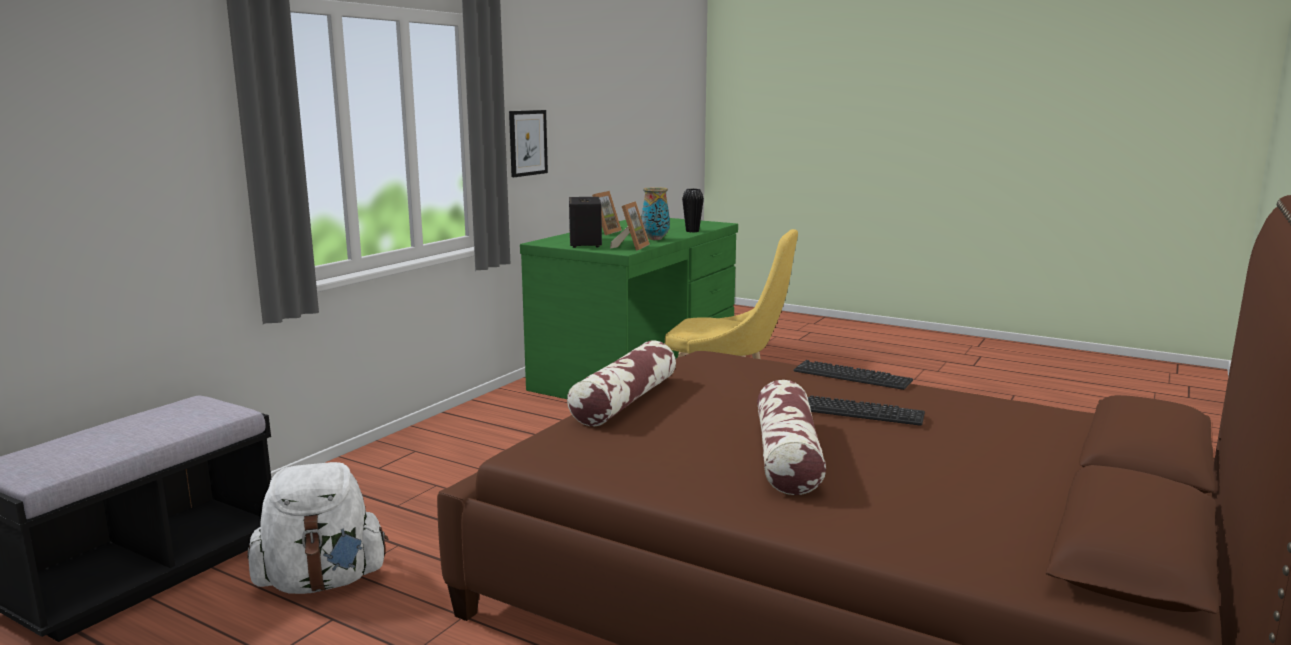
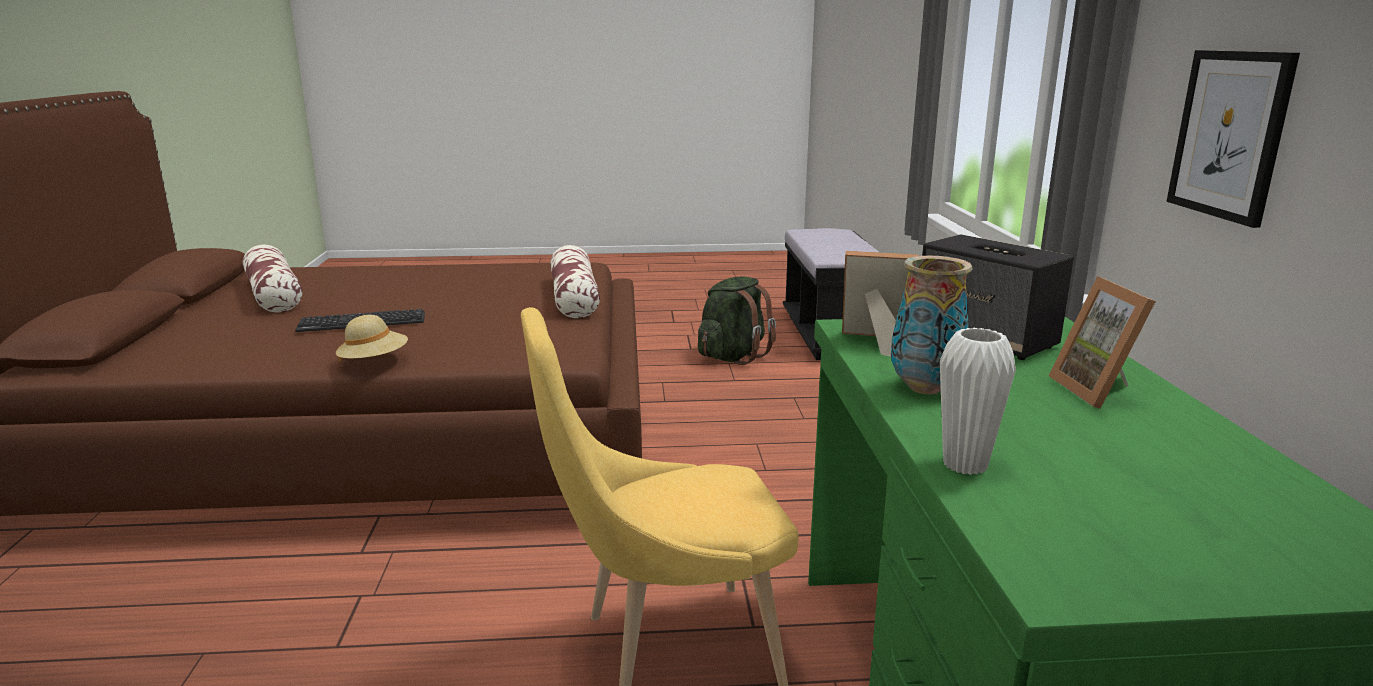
camera: 145 degrees right, 5 degrees up
white backpack [247,462,388,594] -> green backpack [698,277,776,365]
picture frame [610,201,650,251] -> picture frame turned 120 degrees clockwise [842,250,919,357]
black vase [682,189,704,232] -> white vase [940,328,1016,475]
pillow [757,380,826,495] -> pillow moved to [243,245,302,312]
keyboard [793,360,913,390] -> beige hat [336,315,408,362]

